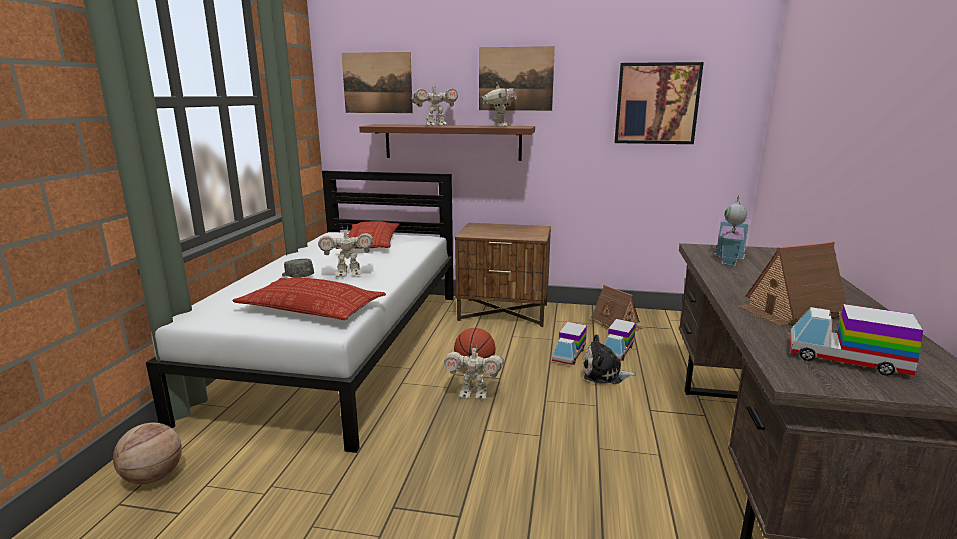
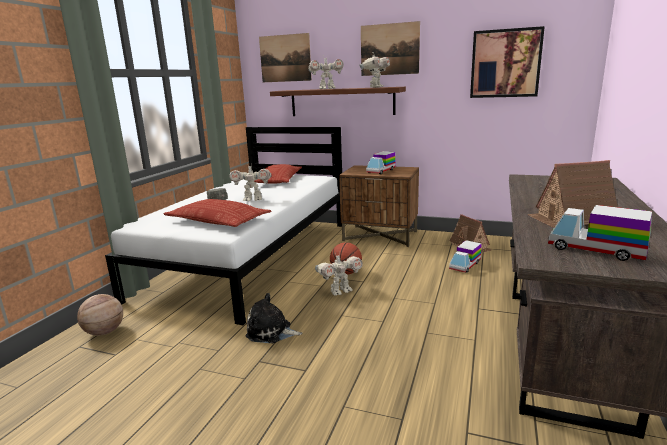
camera: 10 degrees right, 0 degrees up
toy robot [444,343,504,399] -> toy robot turned 45 degrees counterclockwise [315,253,363,296]
toy truck [552,322,587,365] -> toy truck moved to [366,151,396,174]
plush toy [583,334,637,384] -> plush toy moved to [246,293,302,343]
toy house [714,195,751,266] -> none

